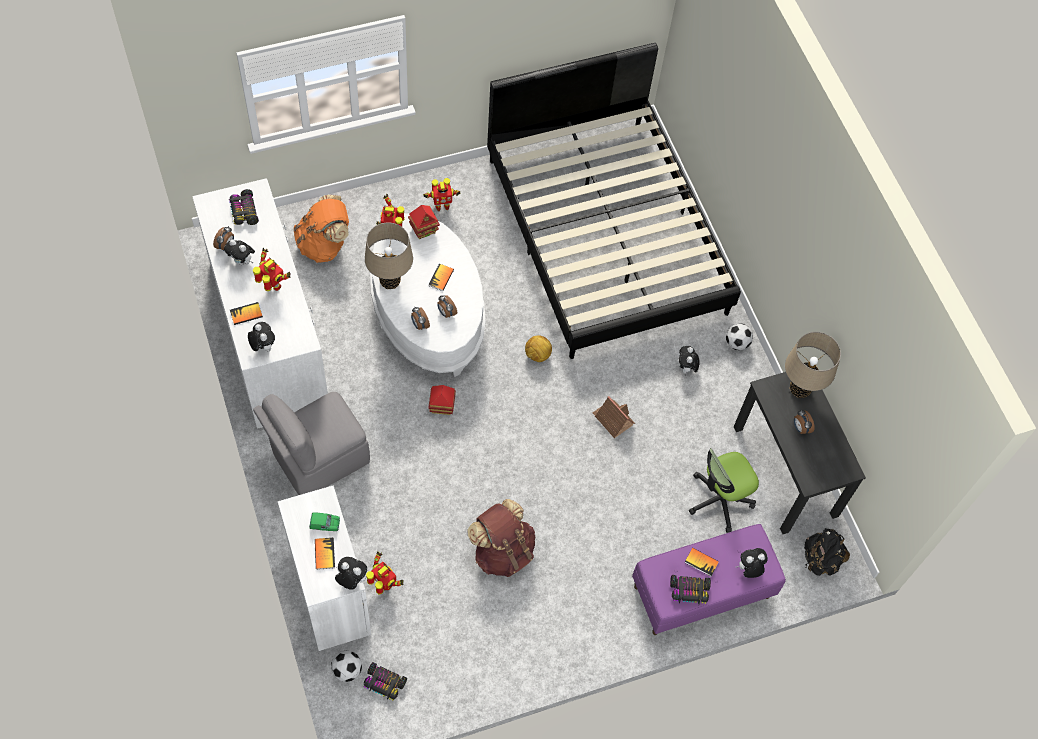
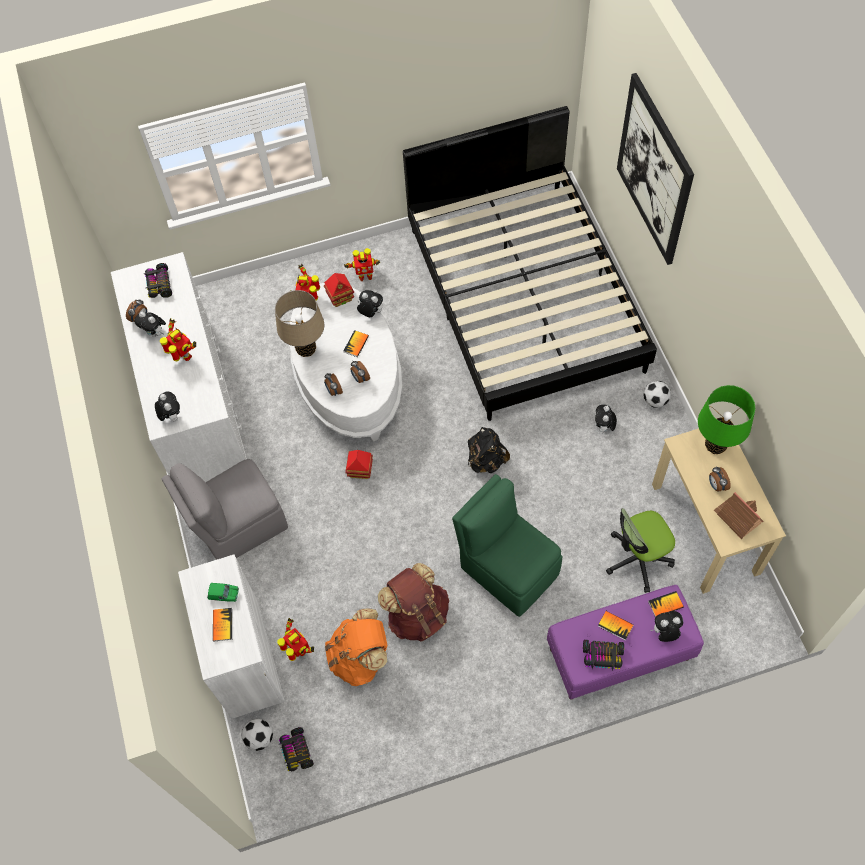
camera: 10 degrees right, 0 degrees up
book [230,302,263,325] -> book moved to [648,591,684,617]
orange backpack [293,195,349,263] -> orange backpack moved to [325,609,387,686]
plush toy [335,557,367,589] -> plush toy moved to [357,290,383,317]
toy car [364,662,407,701] -> toy car turned 45 degrees clockwise [278,727,314,771]
football [525,335,552,362] -> none
toy house [593,396,635,438] -> toy house moved to [714,492,764,539]
black desk [734,372,866,534] -> beige desk [652,428,786,594]
beige table lamp [785,332,841,398] -> green table lamp [698,385,755,454]
black backpack [804,528,850,576] -> black backpack moved to [468,427,510,473]
none -> green chair [452,474,562,617]
none -> picture [617,73,694,265]

